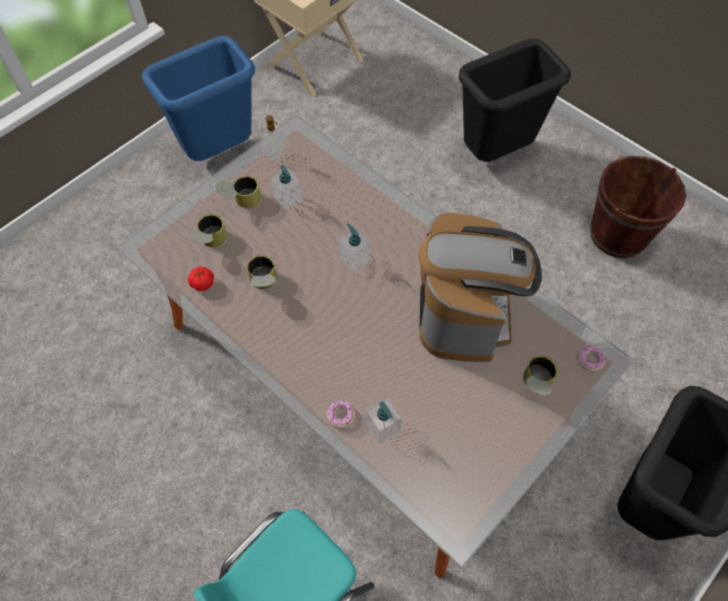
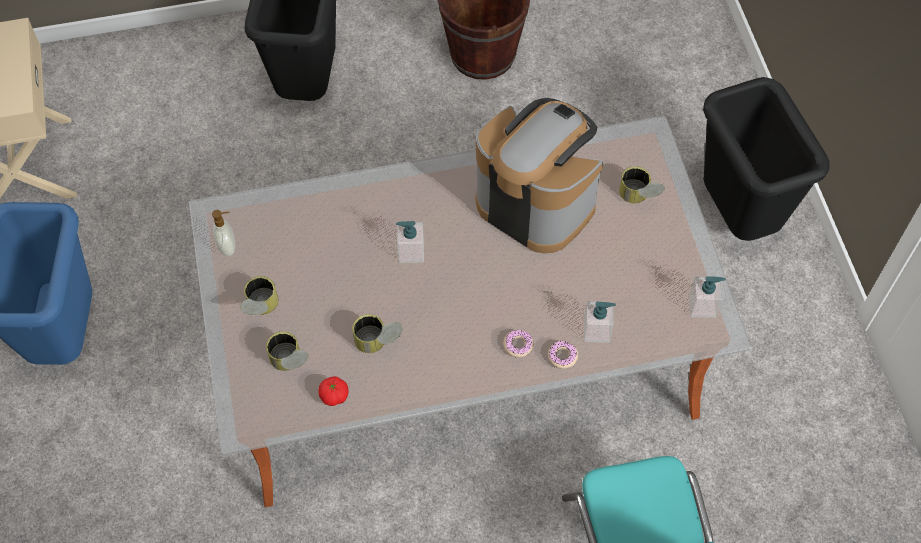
camera: 55 degrees left, 0 degrees up
soap dispenser [271,165,302,210] -> soap dispenser moved to [689,276,726,318]
donut [577,346,606,372] -> donut moved to [503,330,534,358]

